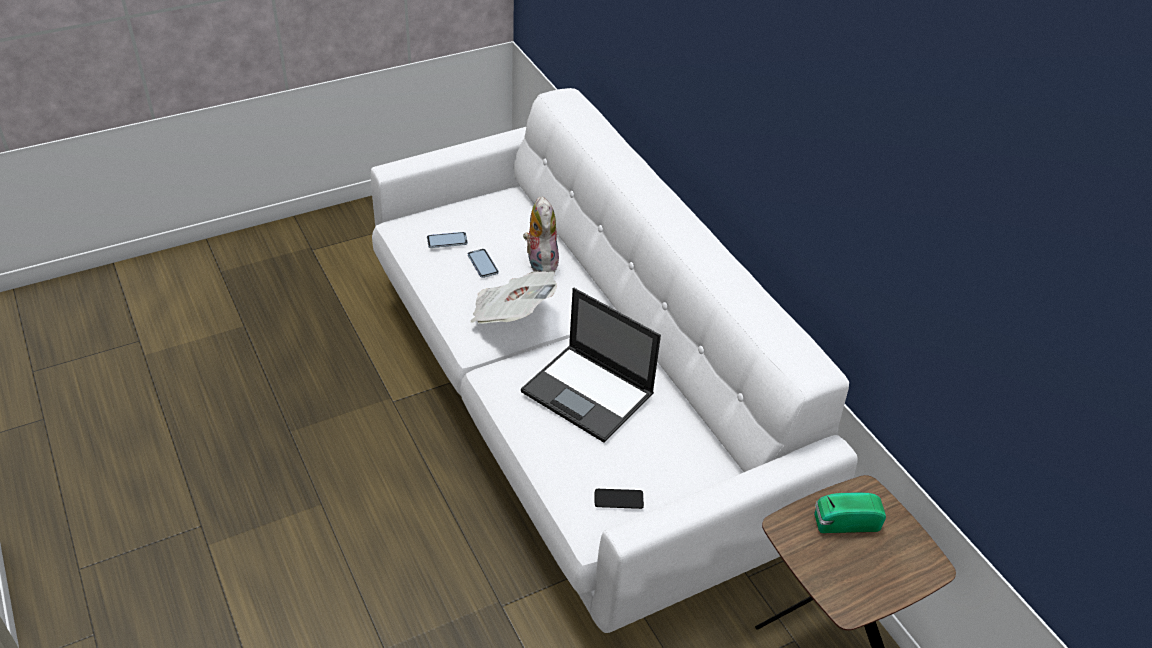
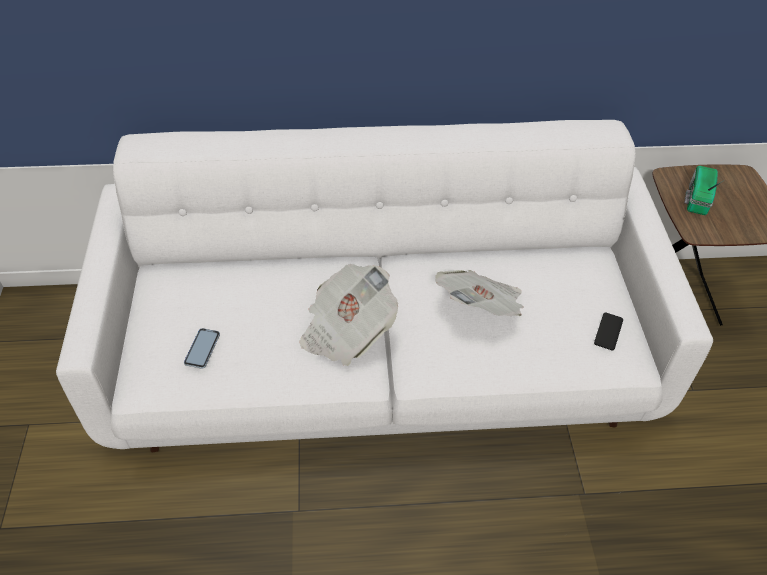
camera: 65 degrees left, 5 degrees up
phone [468,249,499,278] -> none
laptop [521,288,661,443] -> newspaper [435,270,523,316]
plush toy [523,196,559,273] -> none

